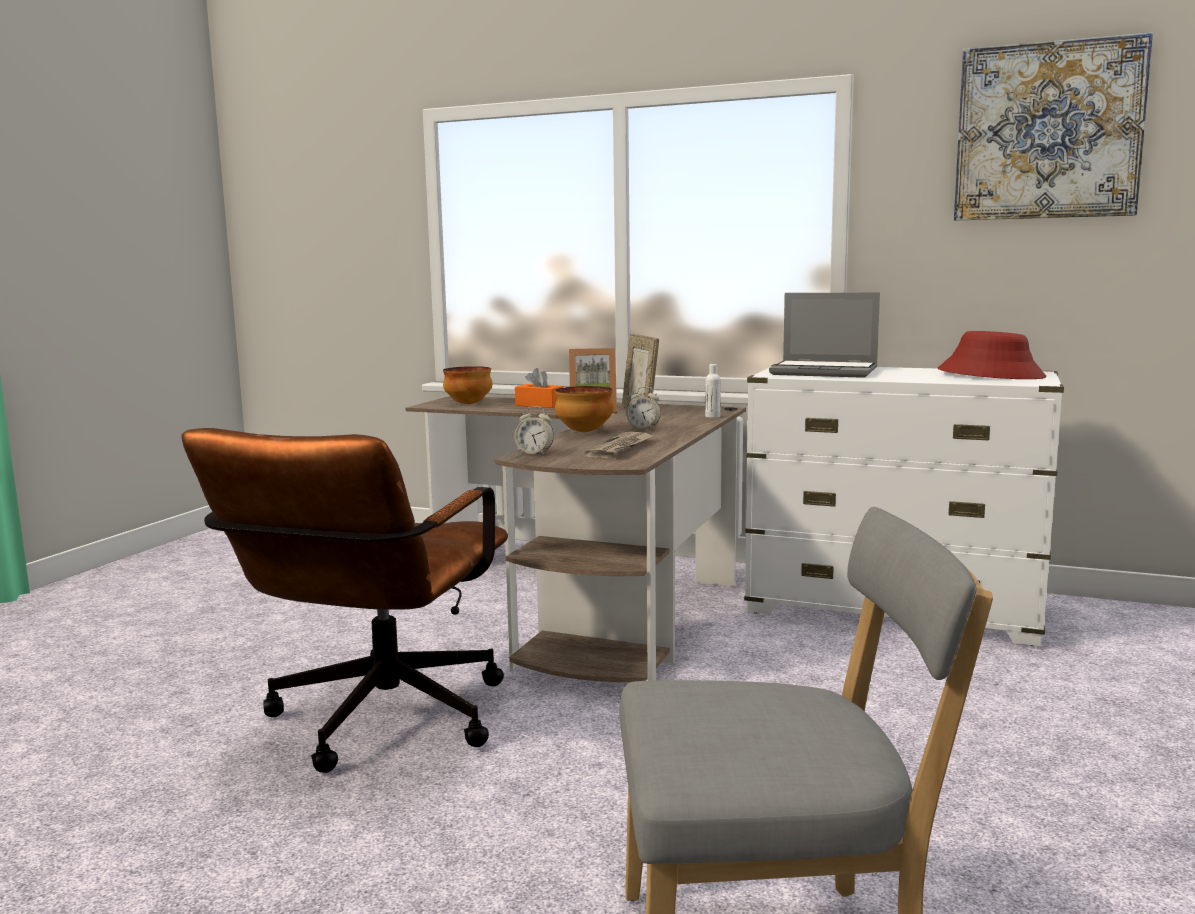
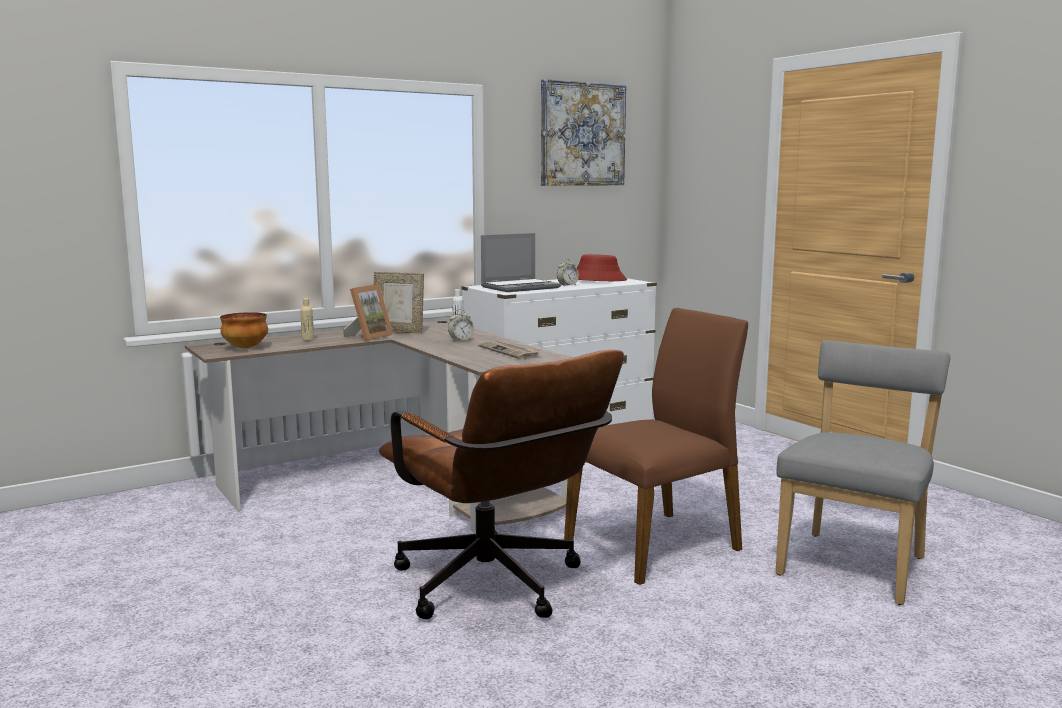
camera: 55 degrees left, 0 degrees up
alarm clock [514,406,554,455] -> alarm clock moved to [557,258,579,286]
orange tissue box [515,368,564,408] -> beige bottle [300,298,314,341]
bowl [555,386,614,432] -> none
none -> brown chair [564,308,748,585]

